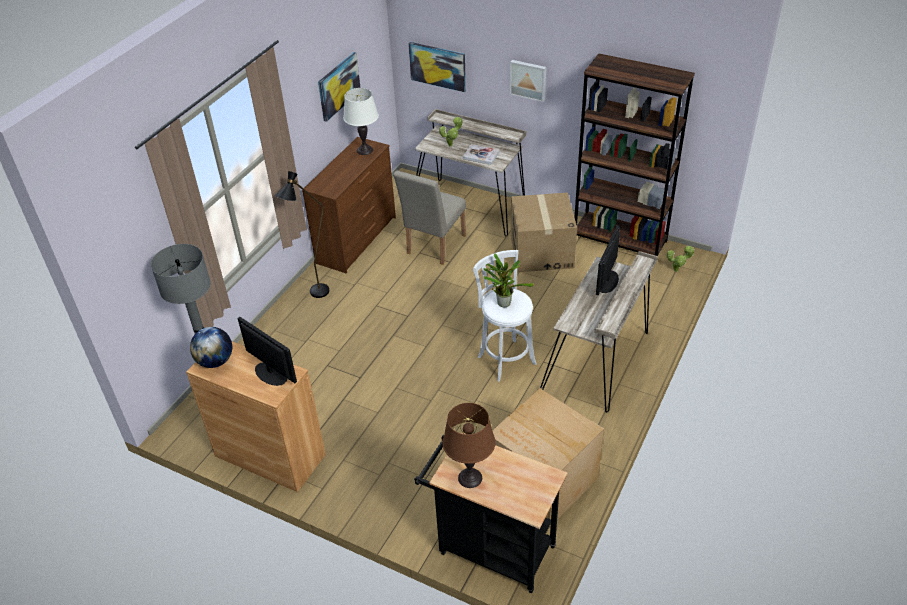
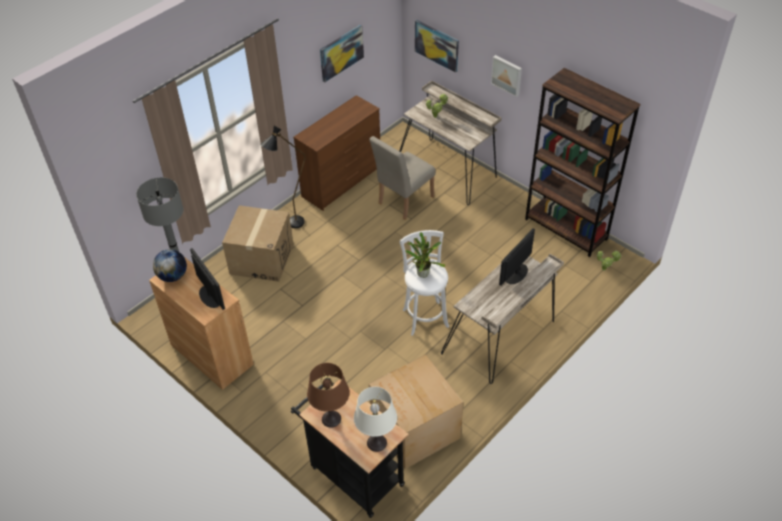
camera: 15 degrees right, 5 degrees up
white table lamp [343,88,379,155] -> white table lamp moved to [354,387,397,452]
book [463,144,500,165] -> none
cardboard box [511,193,577,272] -> cardboard box moved to [222,205,294,282]

